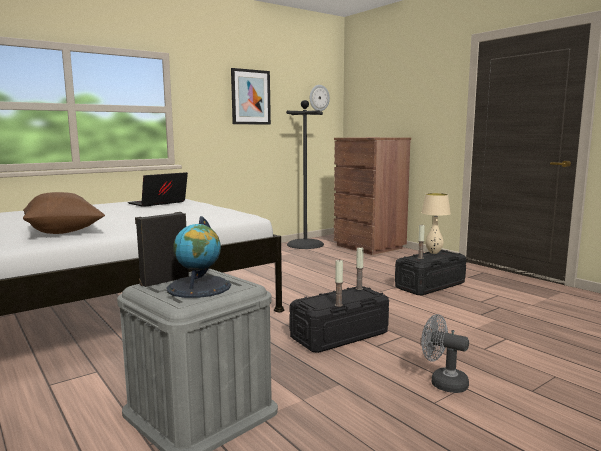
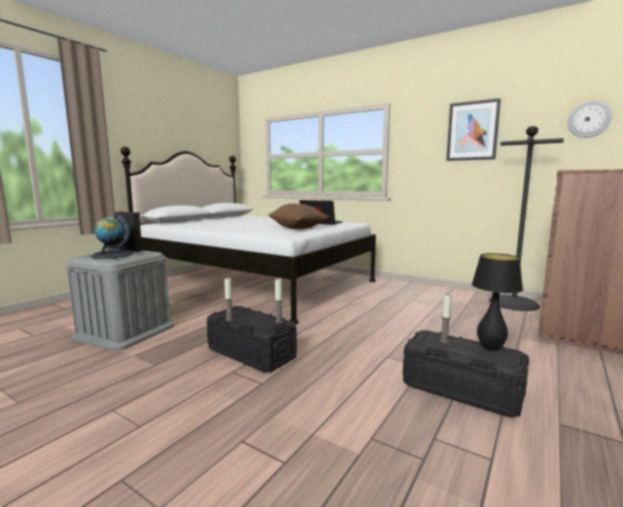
camera: 70 degrees right, 0 degrees up
brown pillow [23,192,105,234] -> brown pillow moved to [268,204,329,229]
beige table lamp [421,193,451,254] -> black table lamp [472,253,523,351]
grey fan [421,314,469,393] -> none

